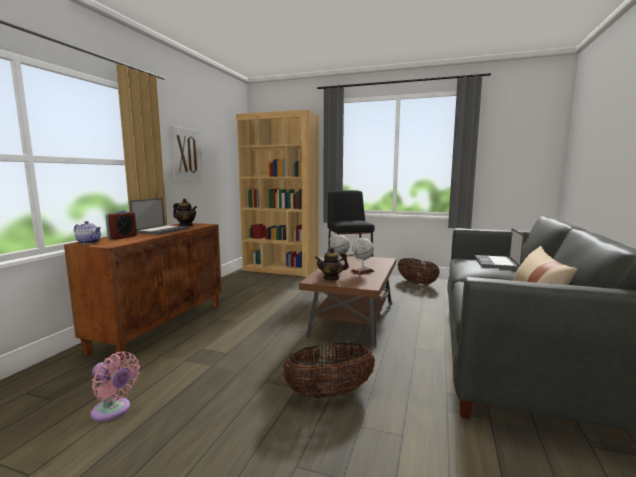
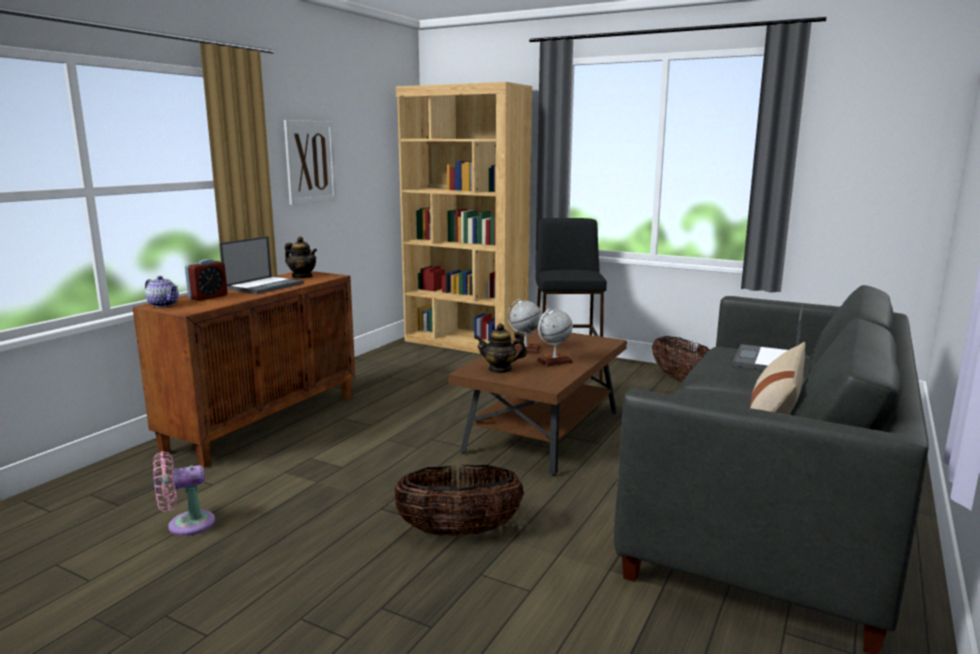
camera: 10 degrees right, 5 degrees up
pink fan [91,351,140,422] -> pink fan turned 120 degrees clockwise [153,451,215,536]

